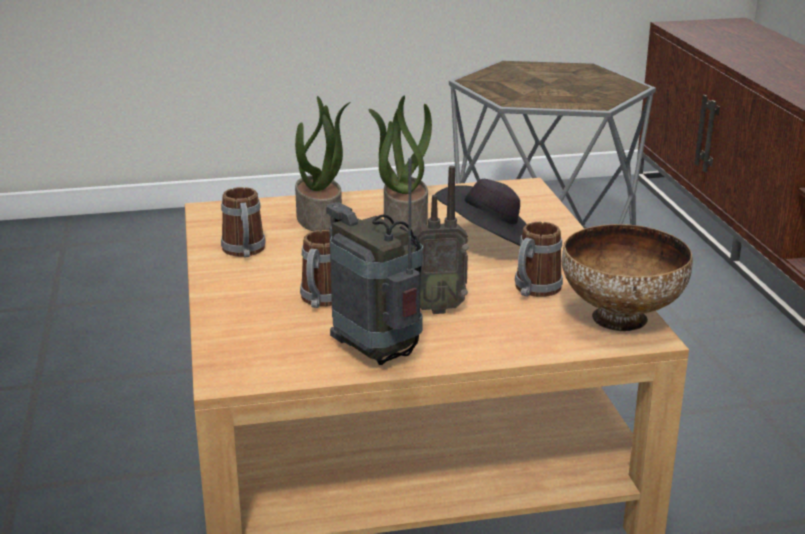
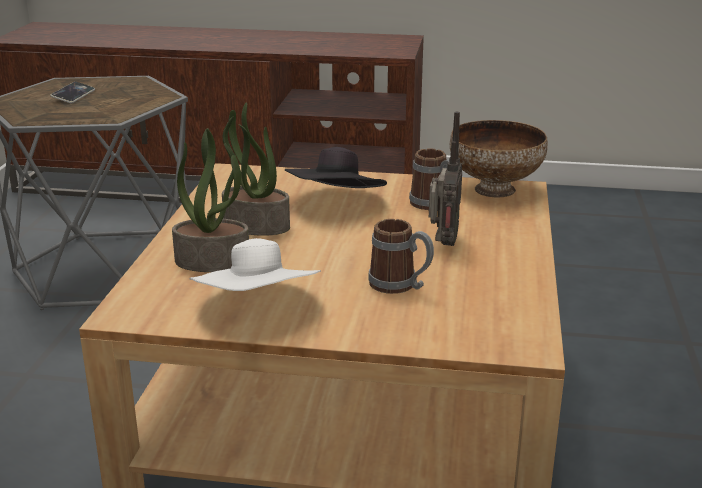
camera: 70 degrees left, 0 degrees up
mug [221,187,266,258] -> white hat [190,238,321,291]
radio [326,158,423,365] -> none
none -> phone [50,82,95,103]

